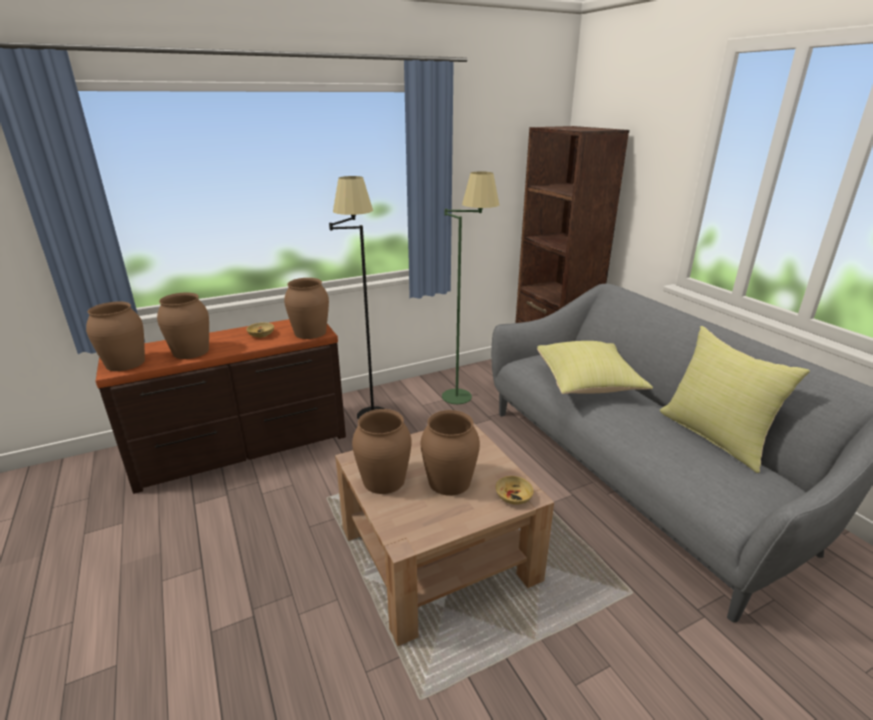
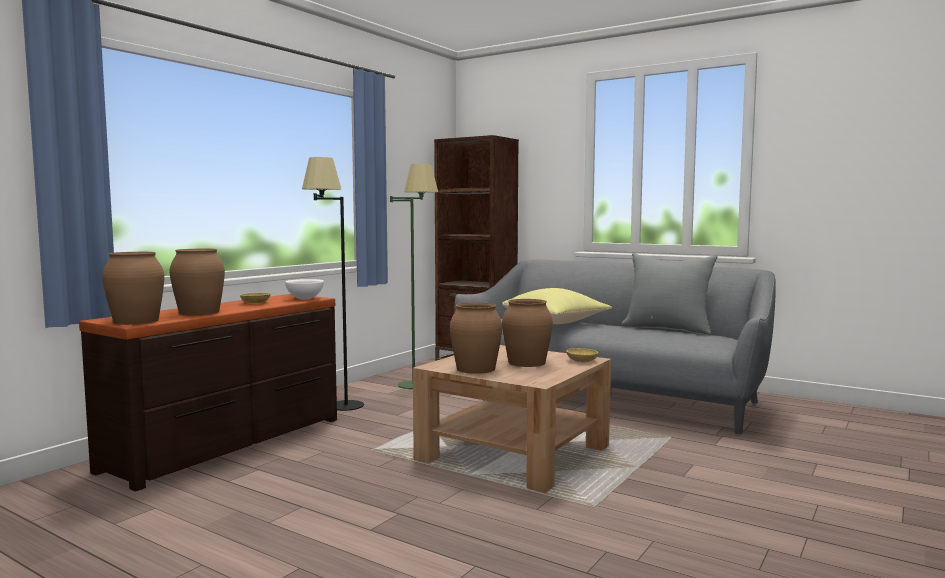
camera: 30 degrees left, 20 degrees down
brown vase [284,278,329,339] -> white bowl [285,279,324,299]
yellow pillow [660,326,810,473] -> grey pillow [621,253,718,335]

